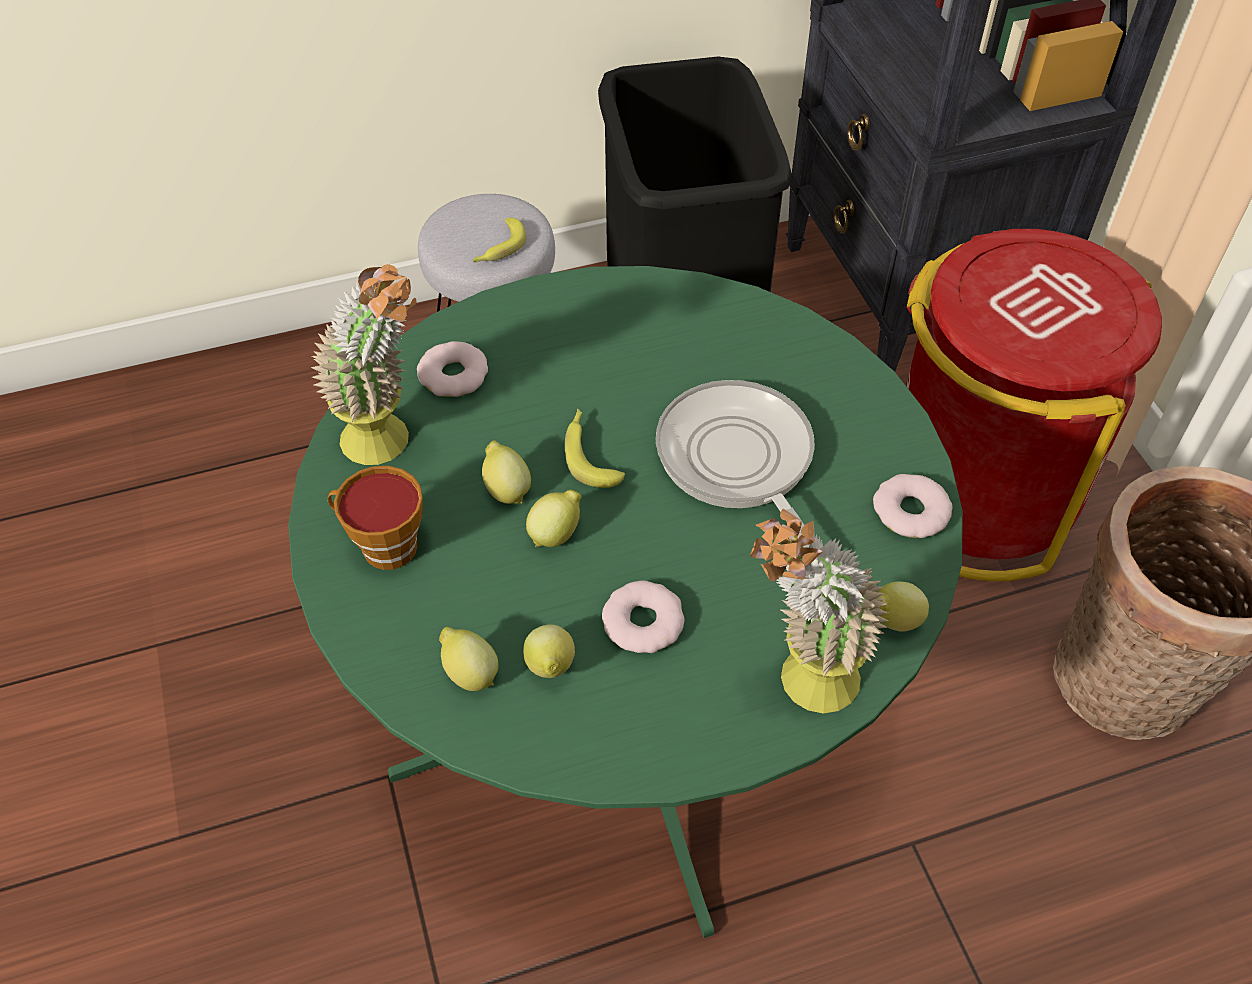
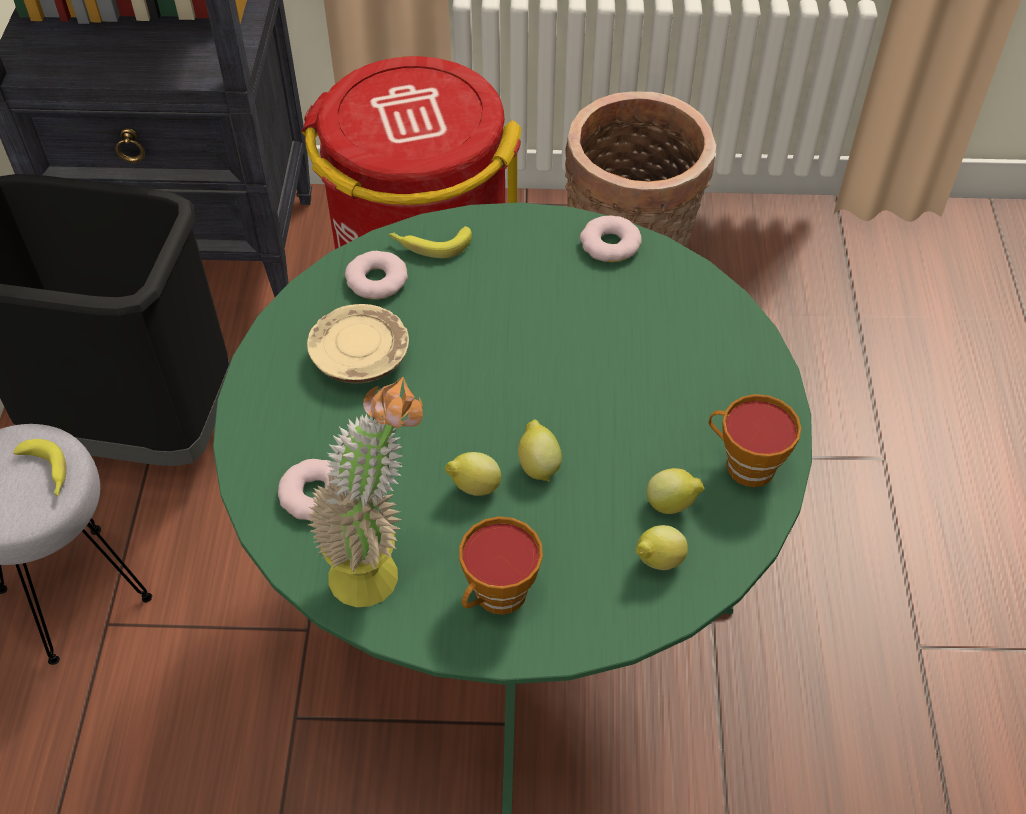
camera: 70 degrees left, 0 degrees up
banana [565,409,625,488] -> banana moved to [388,226,472,258]
donut [602,580,685,653] -> donut moved to [345,251,408,299]
frying pan [656,380,815,548] -> none
potted plant [750,509,888,713] -> none
lemon [877,582,929,632] -> none
none -> beige plate [307,304,409,383]
none -> cup [709,394,802,487]

